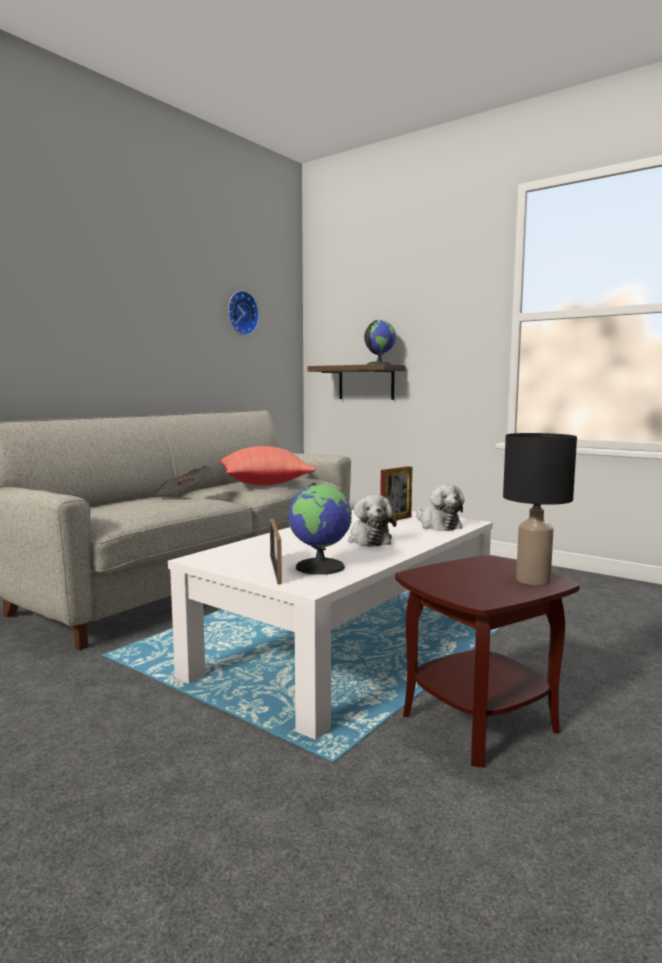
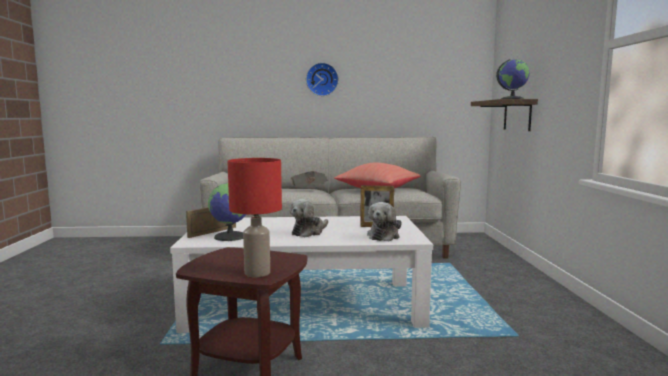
camera: 50 degrees right, 0 degrees up
wall clock [228,291,259,336] -> wall clock moved to [306,63,339,96]
black table lamp [503,433,577,586] -> red table lamp [228,158,282,277]

